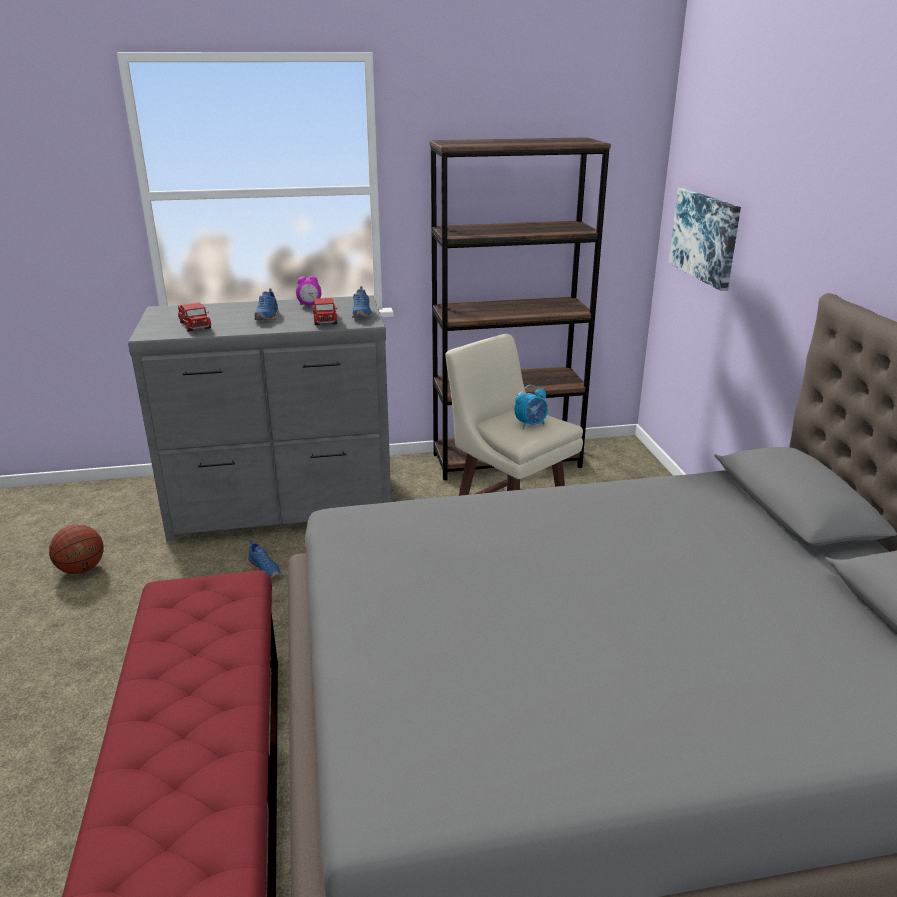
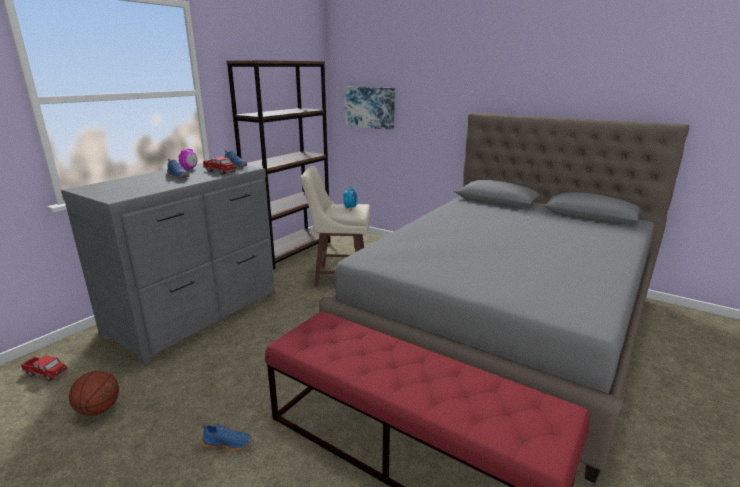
camera: 45 degrees left, 5 degrees down
toy truck [178,303,211,332] -> toy truck moved to [21,355,67,381]
blue shoe [248,540,281,578] -> blue shoe moved to [201,424,251,451]

